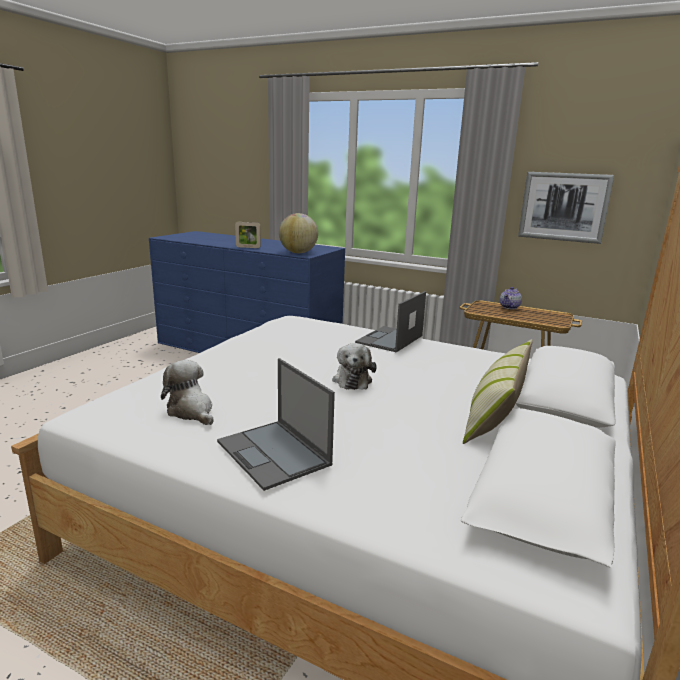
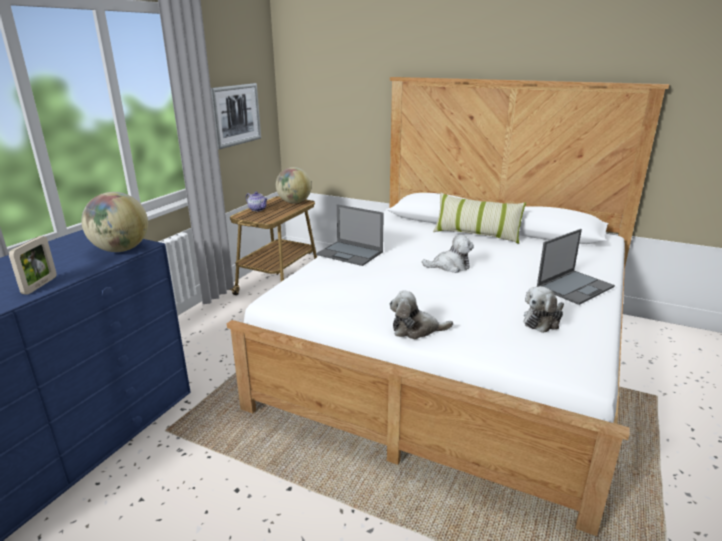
camera: 90 degrees left, 5 degrees up
none -> globe [276,167,312,203]
none -> plush toy [389,290,453,339]

